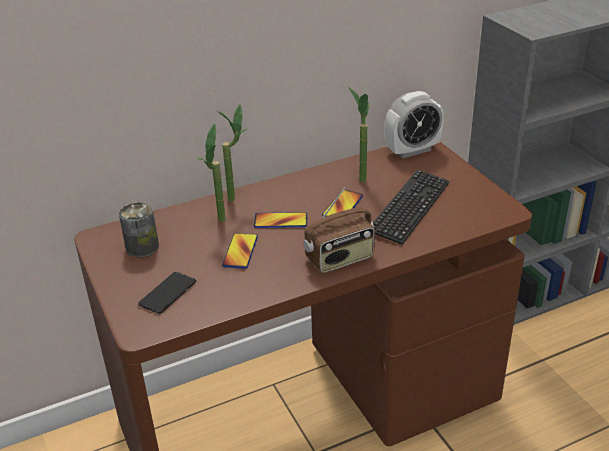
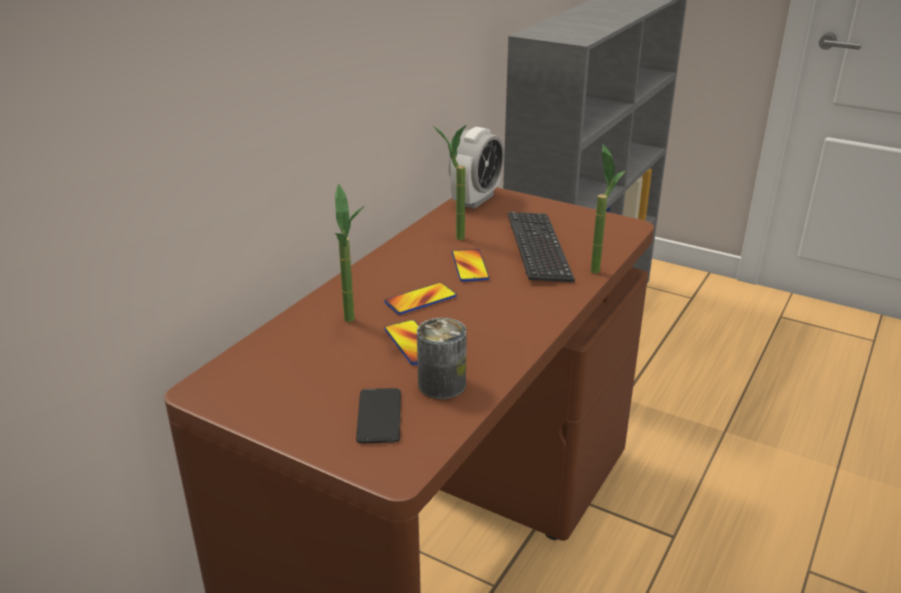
camera: 35 degrees left, 5 degrees down
can [119,202,159,258] -> can moved to [417,318,467,399]
potted plant [216,104,247,202] -> potted plant moved to [591,144,625,274]
radio [303,188,375,273] -> none

